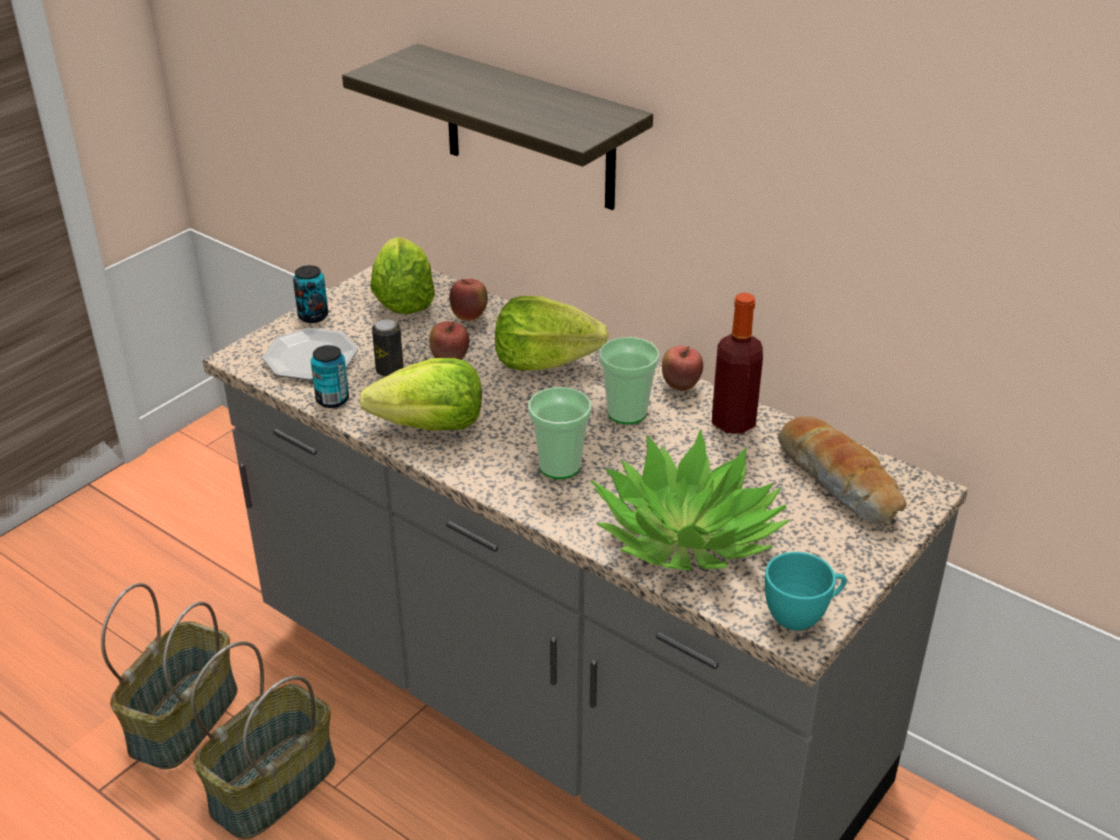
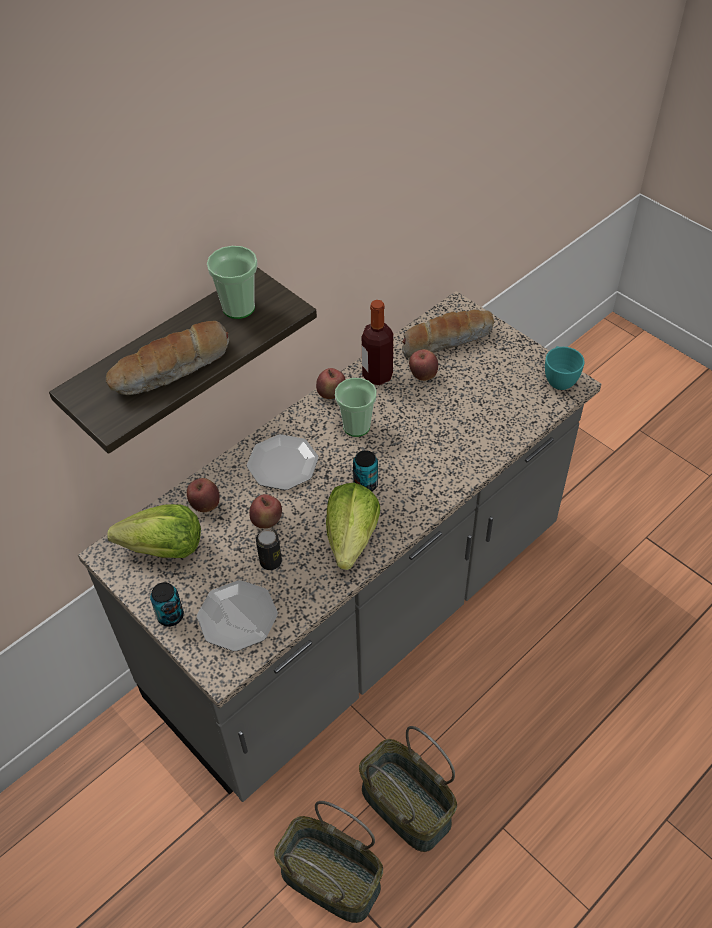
camera: 80 degrees left, 15 degrees up
can [311,345,349,408] -> can moved to [353,450,378,491]
lettuce [495,296,609,370] -> plate [247,434,319,490]
cup [528,387,591,479] -> cup moved to [207,246,258,319]
potted plant [591,428,790,571] -> none
none -> bread [106,321,229,395]
none -> apple [409,349,438,381]

